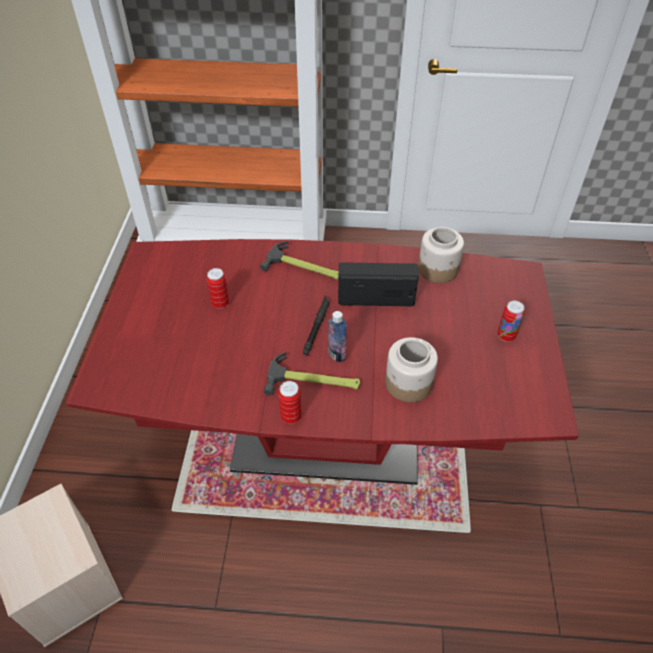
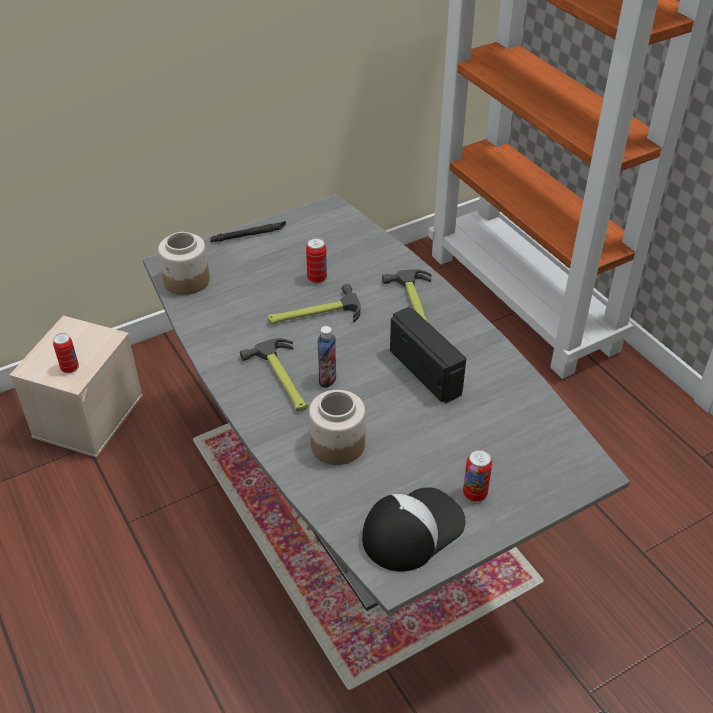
camera: 55 degrees right, 5 degrees down
red dining table [66,239,579,485] -> grey dining table [142,194,630,615]
can [278,381,302,424] -> can moved to [53,333,79,373]
black flashlight [303,296,329,356] -> black flashlight moved to [210,221,286,242]
jar [418,227,464,283] -> jar moved to [158,232,210,295]
none -> hammer [268,284,360,324]
none -> cap [362,487,466,572]

